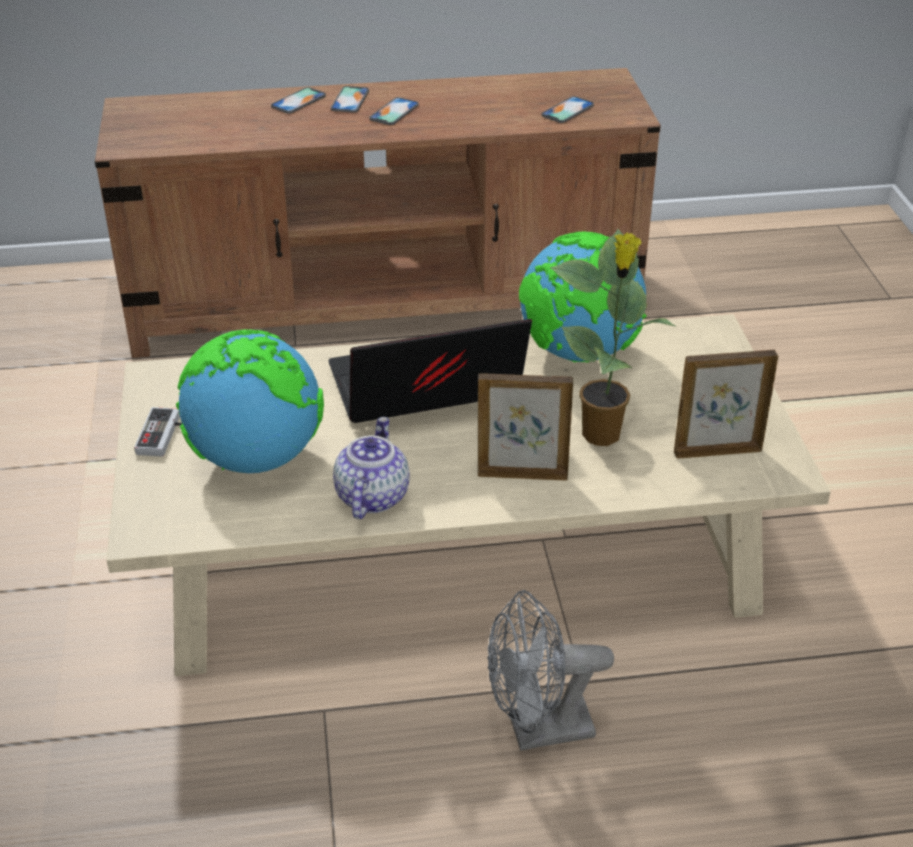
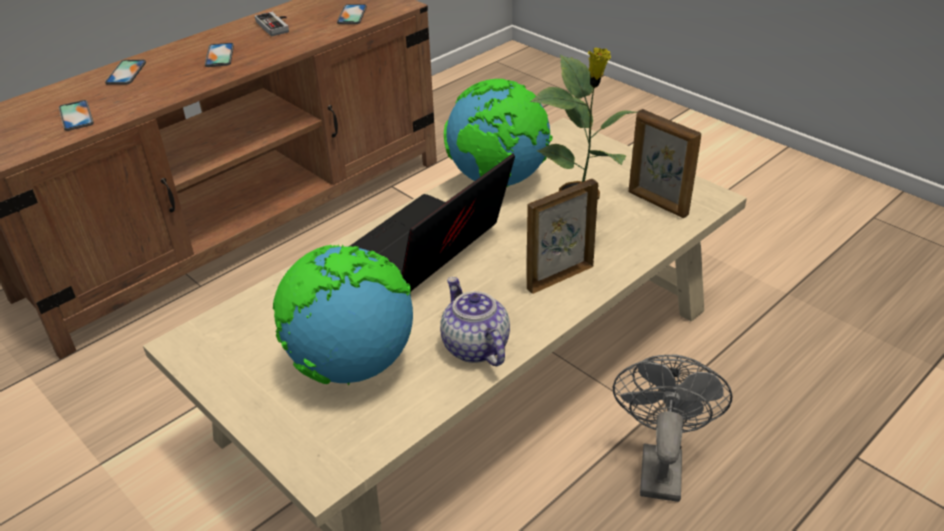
camera: 35 degrees left, 0 degrees up
game controller [134,407,182,457] -> game controller moved to [255,12,289,36]
phone [331,86,369,113] -> phone moved to [59,100,94,131]
grey fan [487,590,614,751] -> grey fan turned 150 degrees clockwise [613,355,732,502]
picture frame [674,350,778,459] -> picture frame turned 90 degrees counterclockwise [629,109,701,218]

